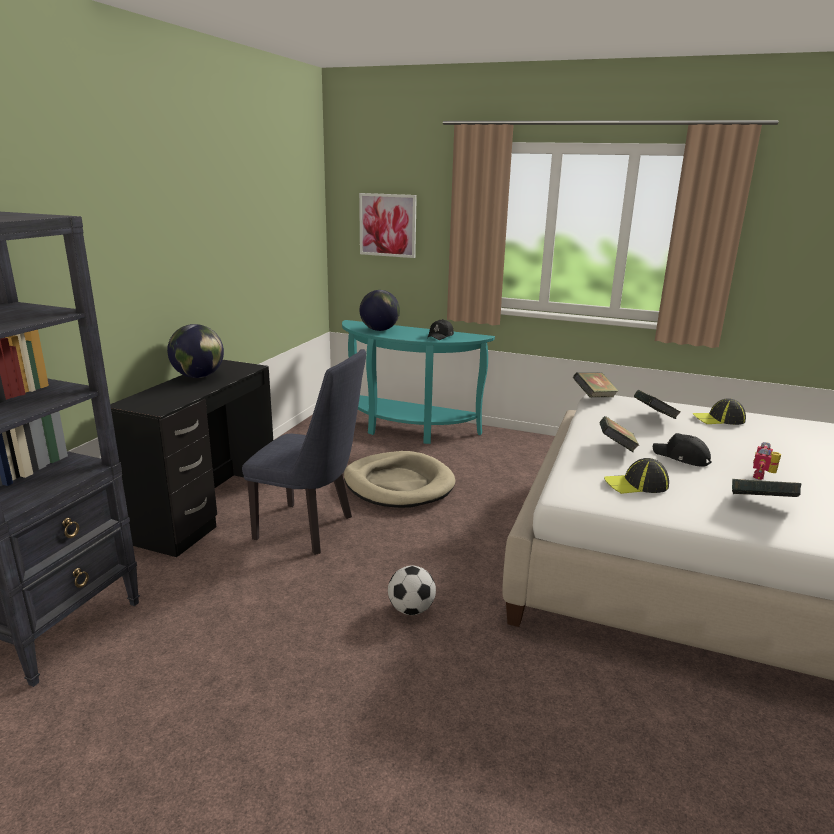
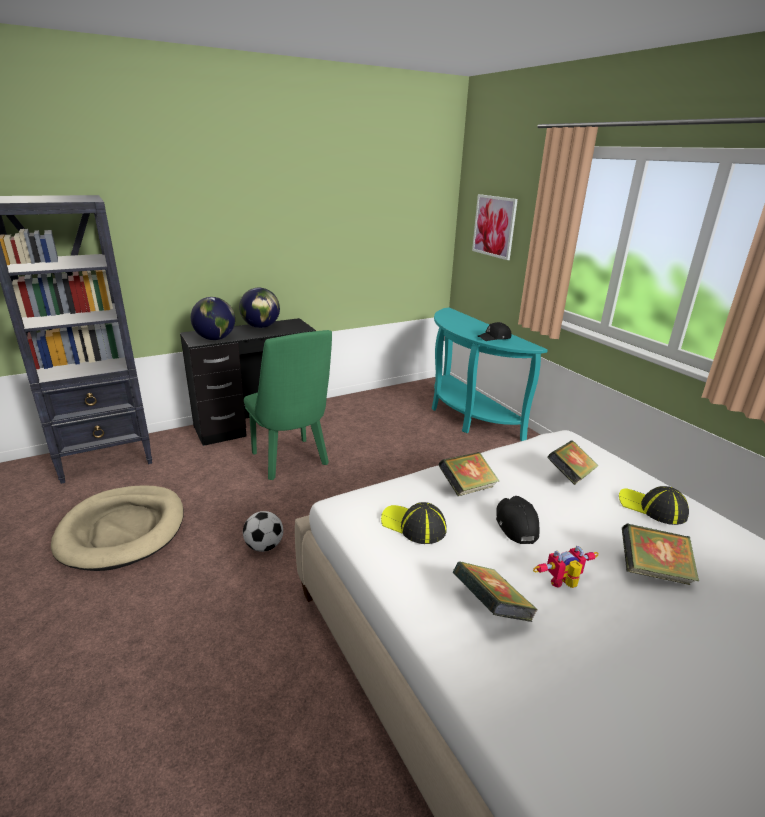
camera: 40 degrees right, 5 degrees up
blue chair [242,349,366,555] -> green chair [244,330,332,480]
beige dog bed [344,451,456,508] -> beige dog bed moved to [51,485,184,571]
globe [360,290,400,331] -> globe moved to [191,297,235,340]
book [573,372,619,397] -> book moved to [622,524,699,585]

